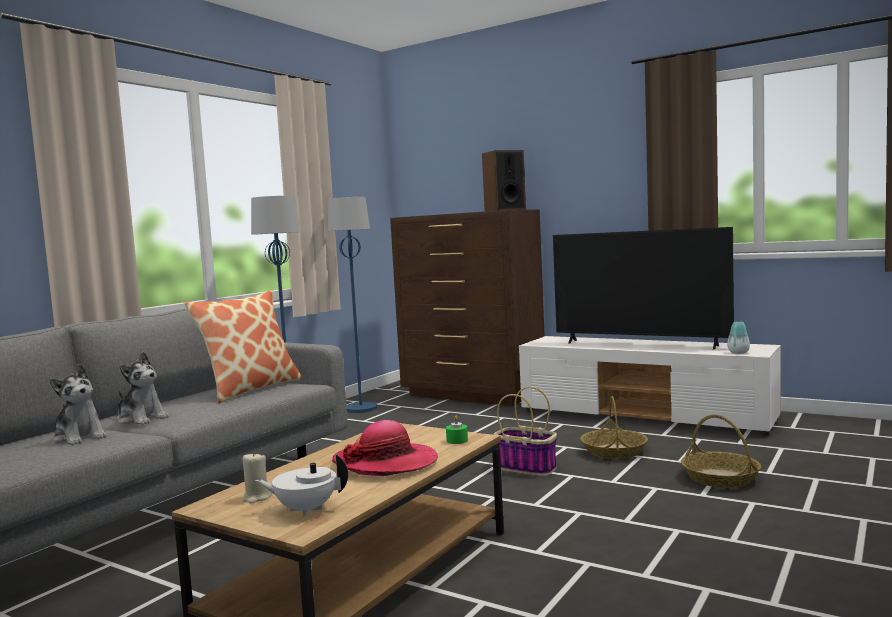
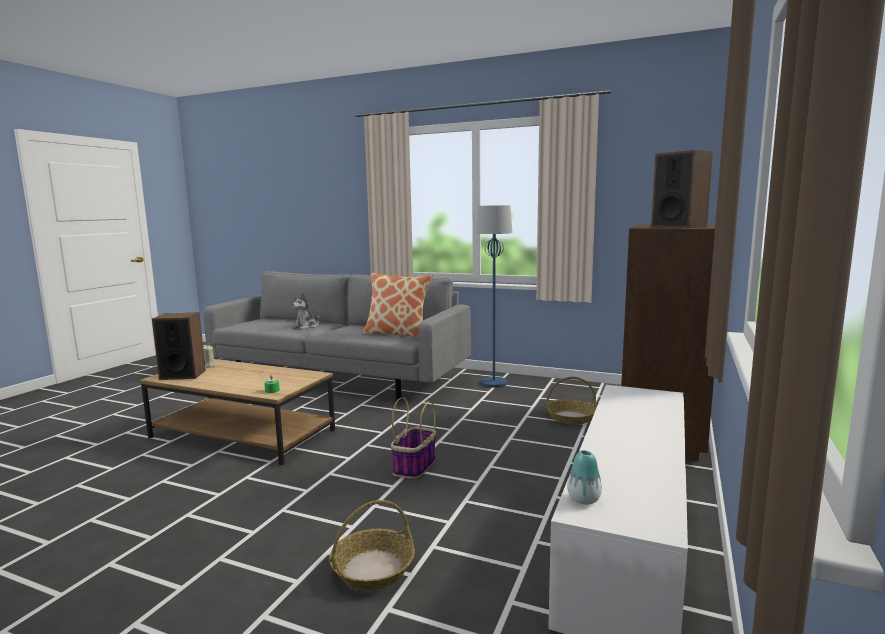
camera: 80 degrees right, 5 degrees up
plush toy [118,352,169,425] -> none
white teapot [255,454,348,516] -> speaker [152,312,206,380]
blue floor lamp [328,197,377,413] -> none
hat [332,420,438,476] -> none
television [553,227,734,349] -> none
basket [580,395,648,459] -> basket moved to [546,377,597,425]

